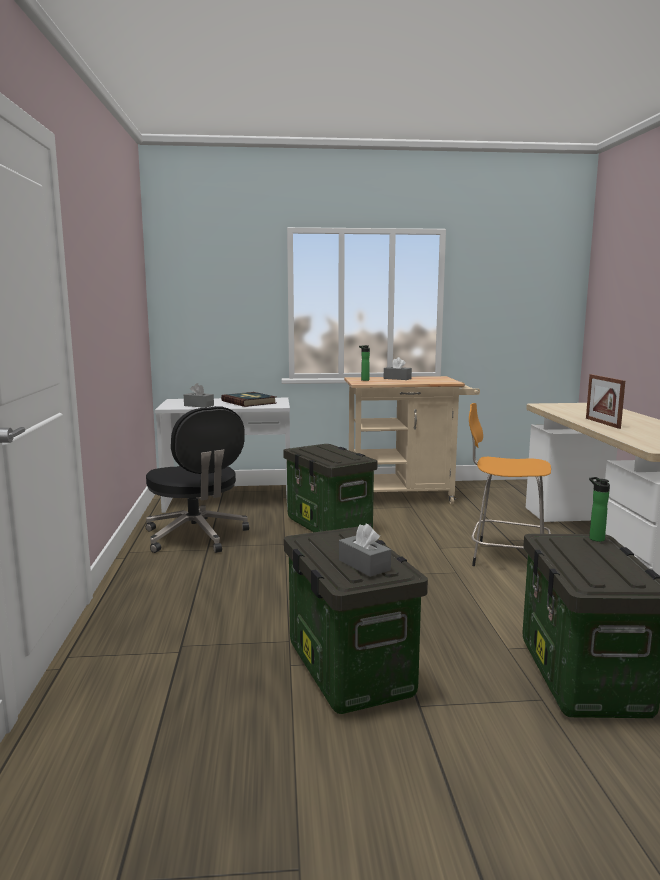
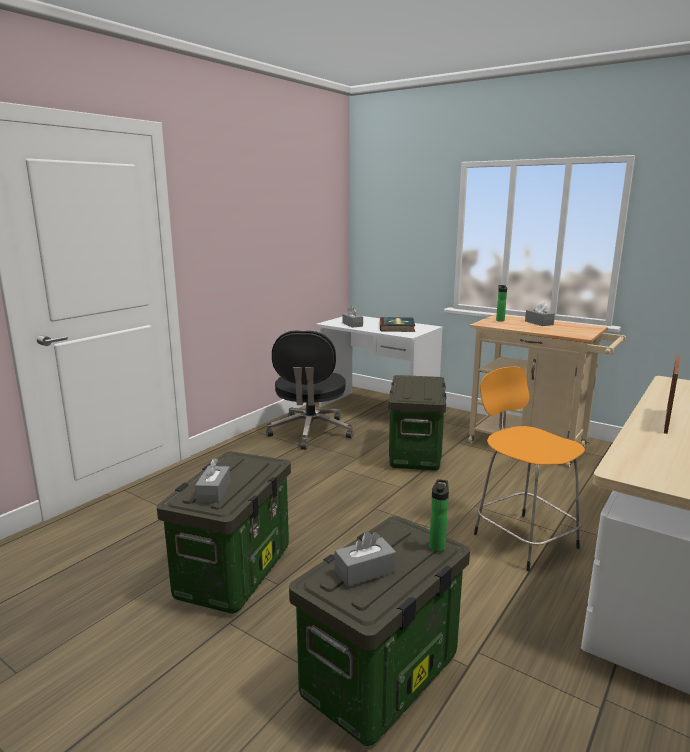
camera: 40 degrees right, 5 degrees up
none -> grey tissue box [335,532,396,587]

